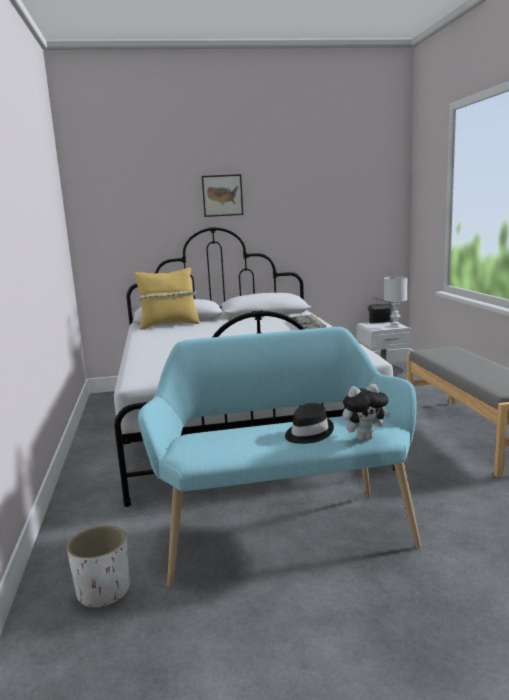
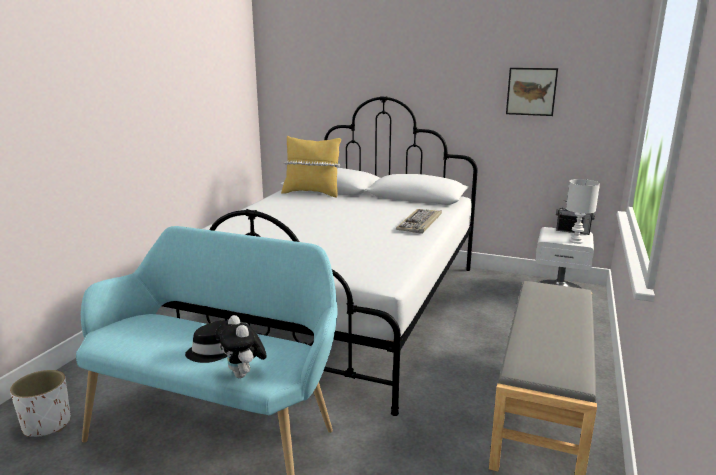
camera: 30 degrees right, 5 degrees up
picture [202,174,243,217] -> picture moved to [506,68,558,116]
plush toy [342,384,390,440] -> plush toy turned 45 degrees clockwise [215,315,267,378]

